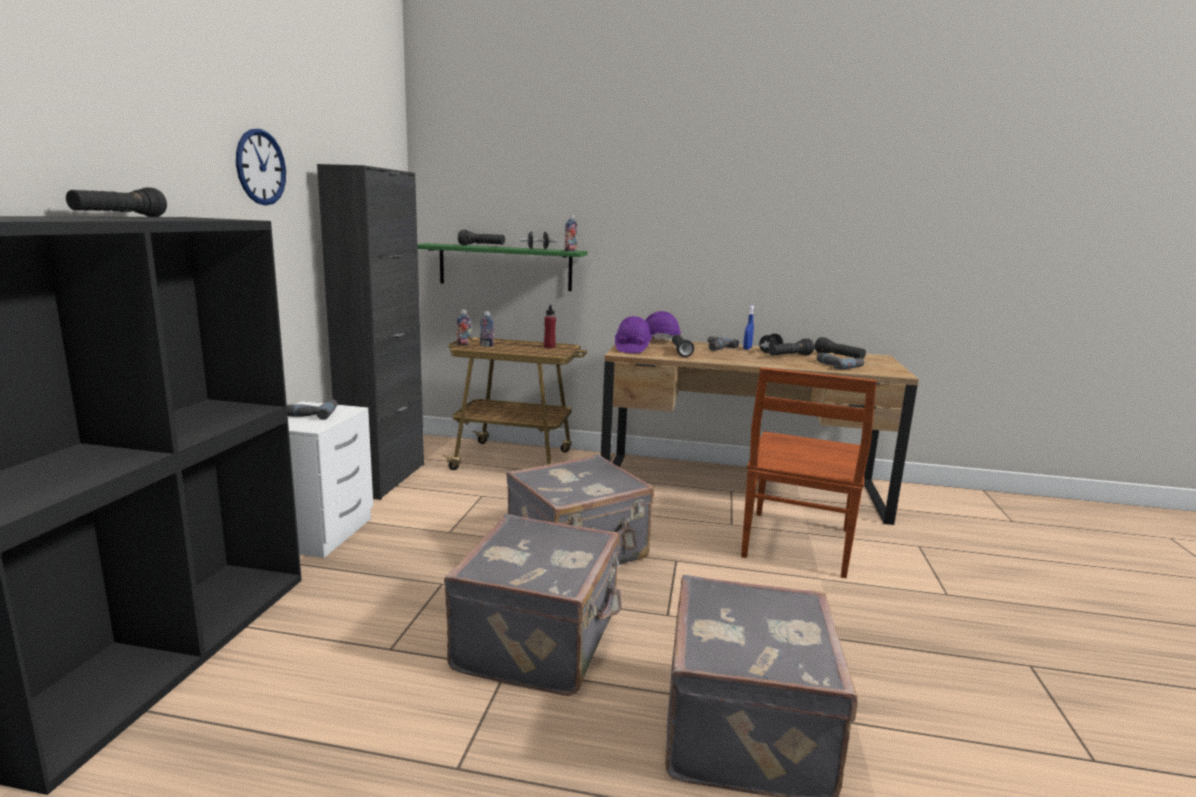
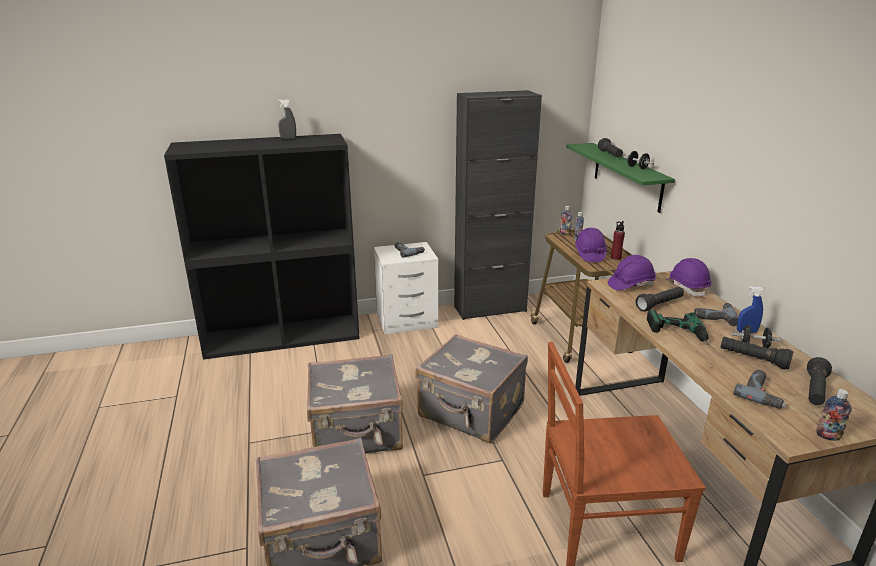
camera: 65 degrees right, 10 degrees up
black flashlight [66,187,167,217] -> grey spray bottle [278,99,296,139]
wall clock [236,129,286,205] -> none
bottle [565,215,577,251] -> bottle moved to [816,389,852,441]
none -> purple hard hat [575,228,607,262]
none -> power drill [647,310,709,346]

